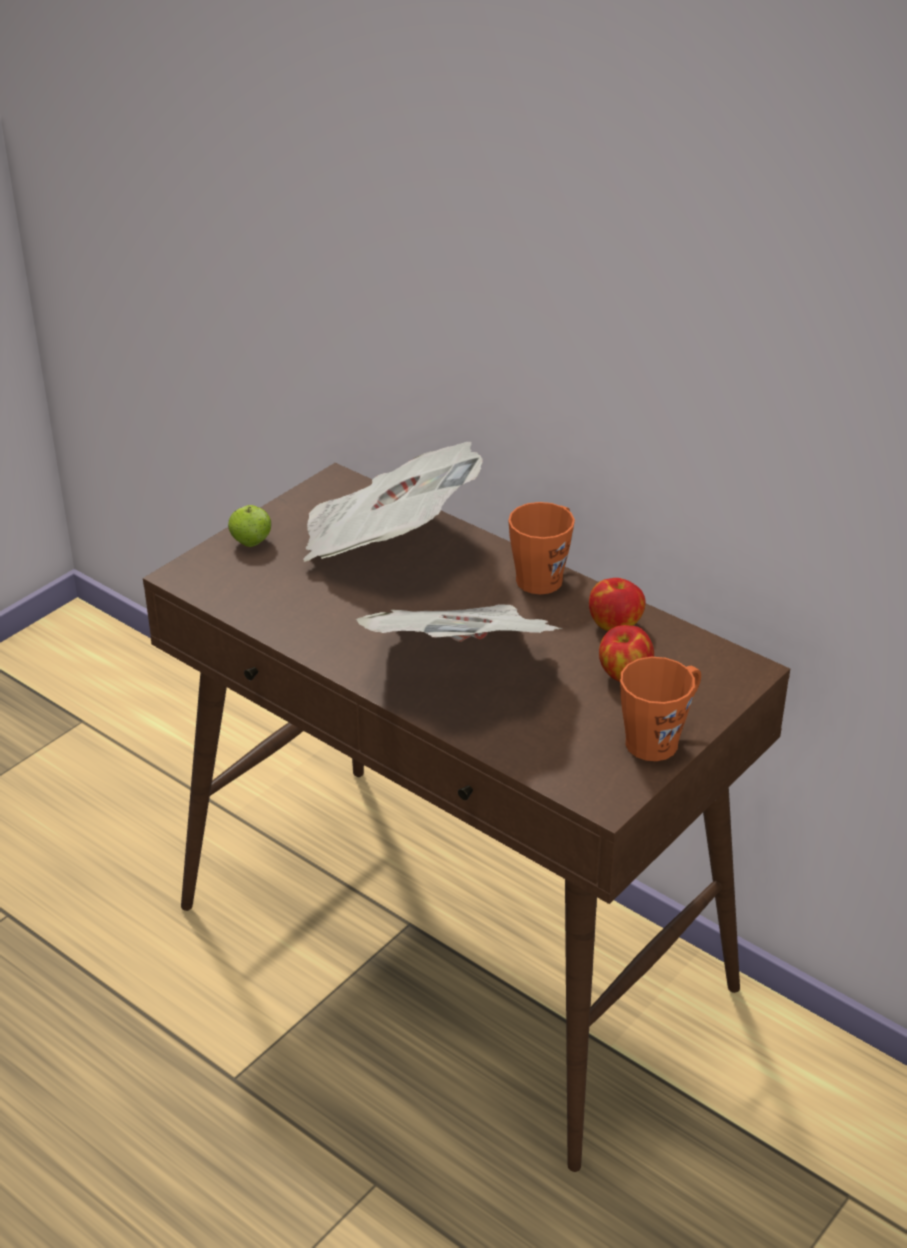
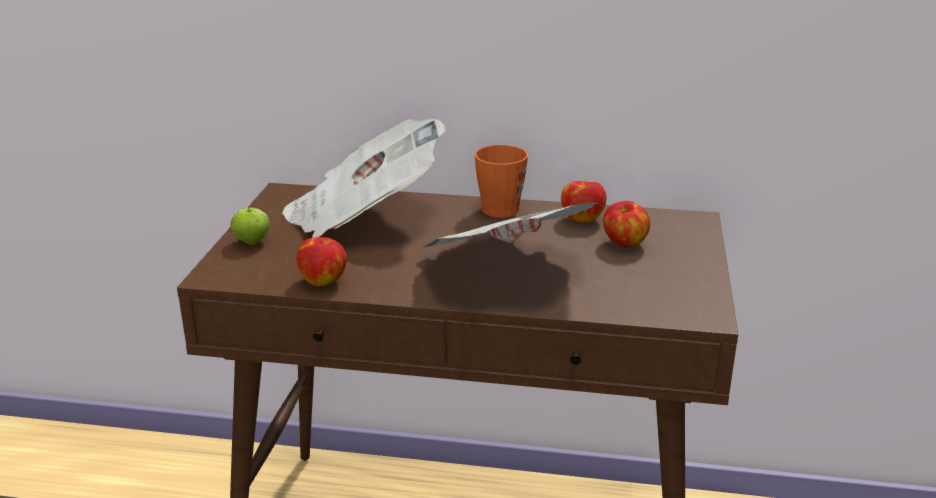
camera: 30 degrees left, 10 degrees down
orange mug [620,657,701,761] -> none
none -> apple [296,237,347,287]

